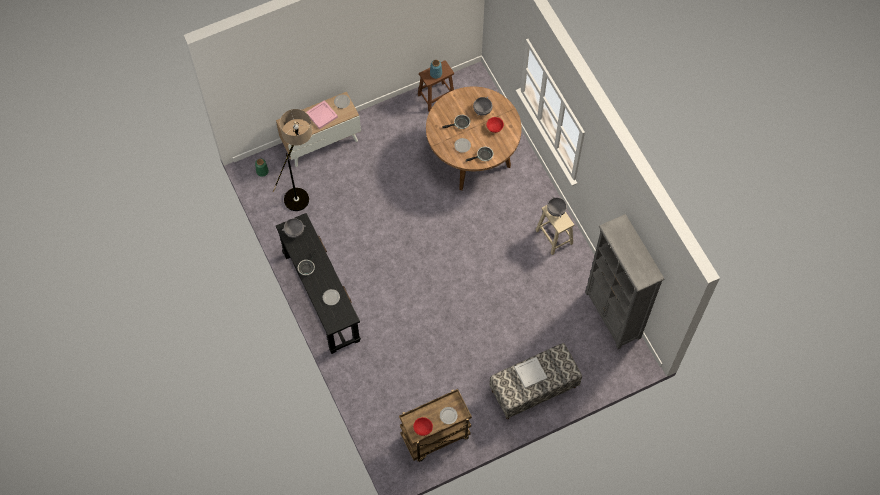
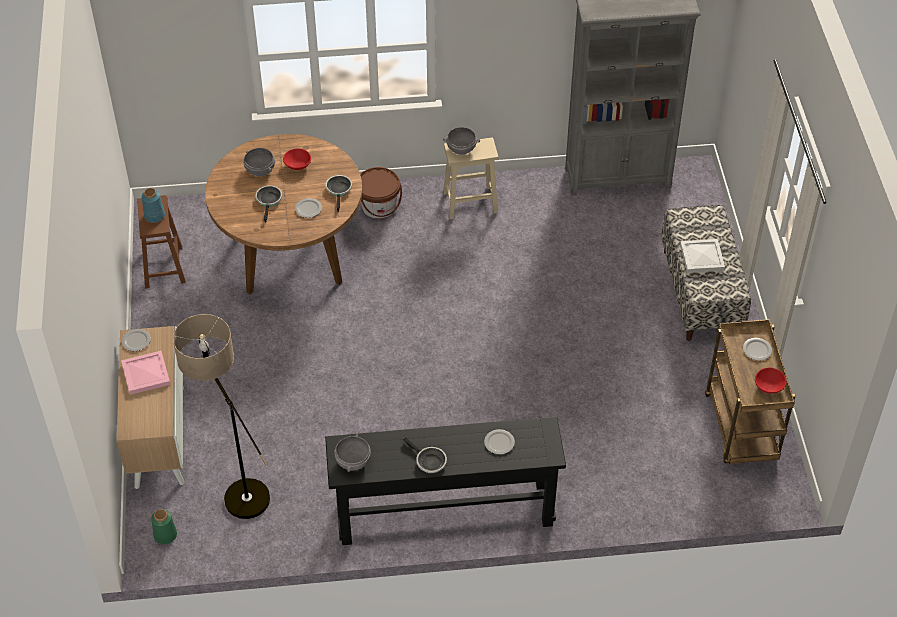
camera: 70 degrees left, 15 degrees down
none -> brown bucket [360,167,402,219]

